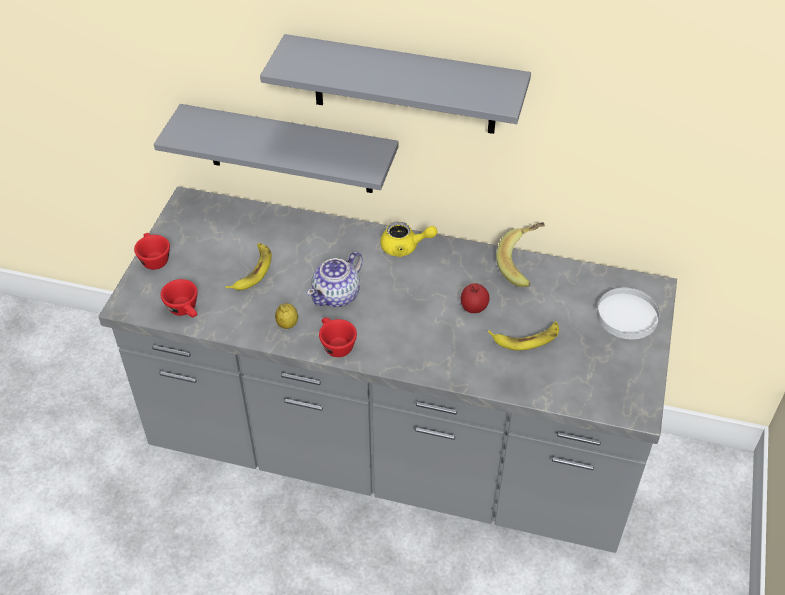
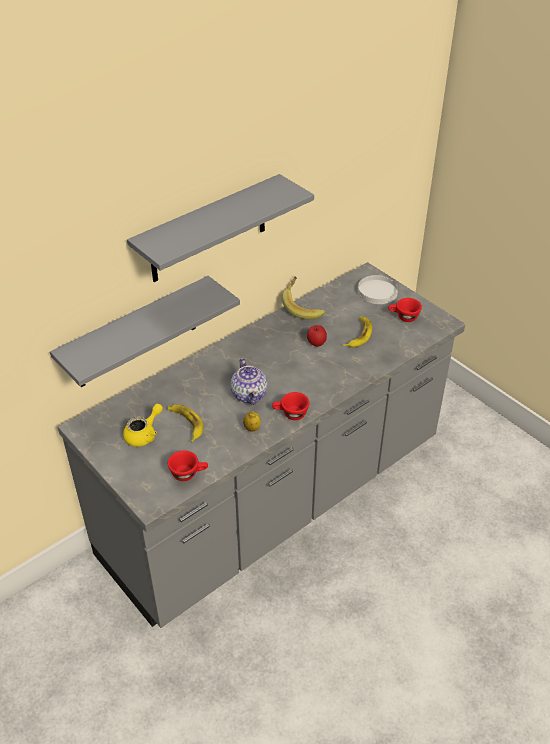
camera: 55 degrees left, 5 degrees down
red cup [134,233,170,270] -> red cup moved to [388,298,422,322]
yellow teapot [380,222,438,257] -> yellow teapot moved to [123,404,163,447]

